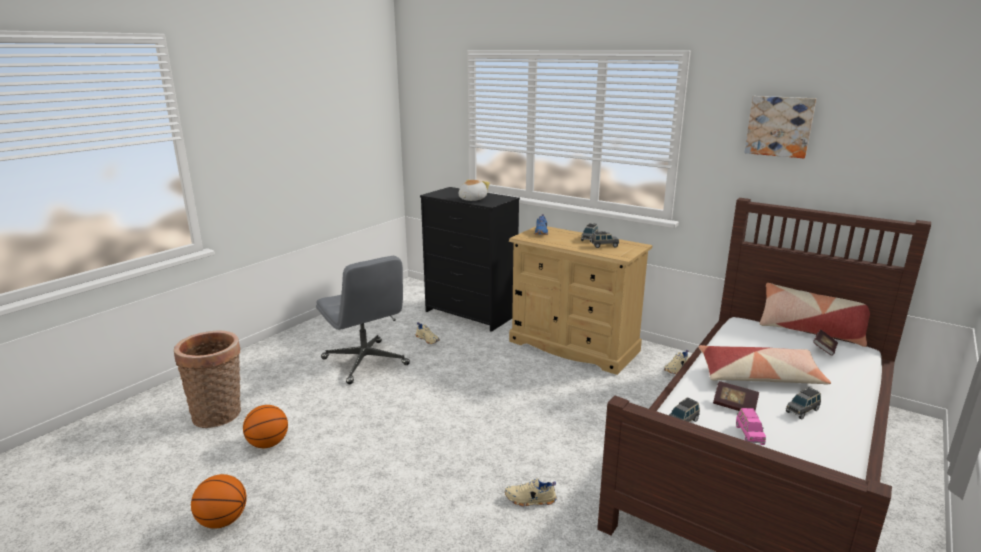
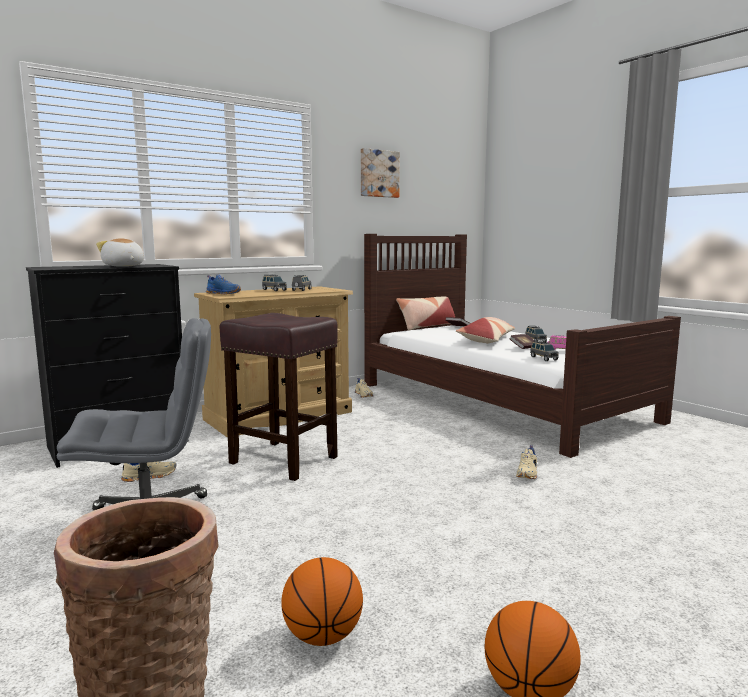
camera: 70 degrees left, 10 degrees down
none -> brown stool [220,313,338,481]

